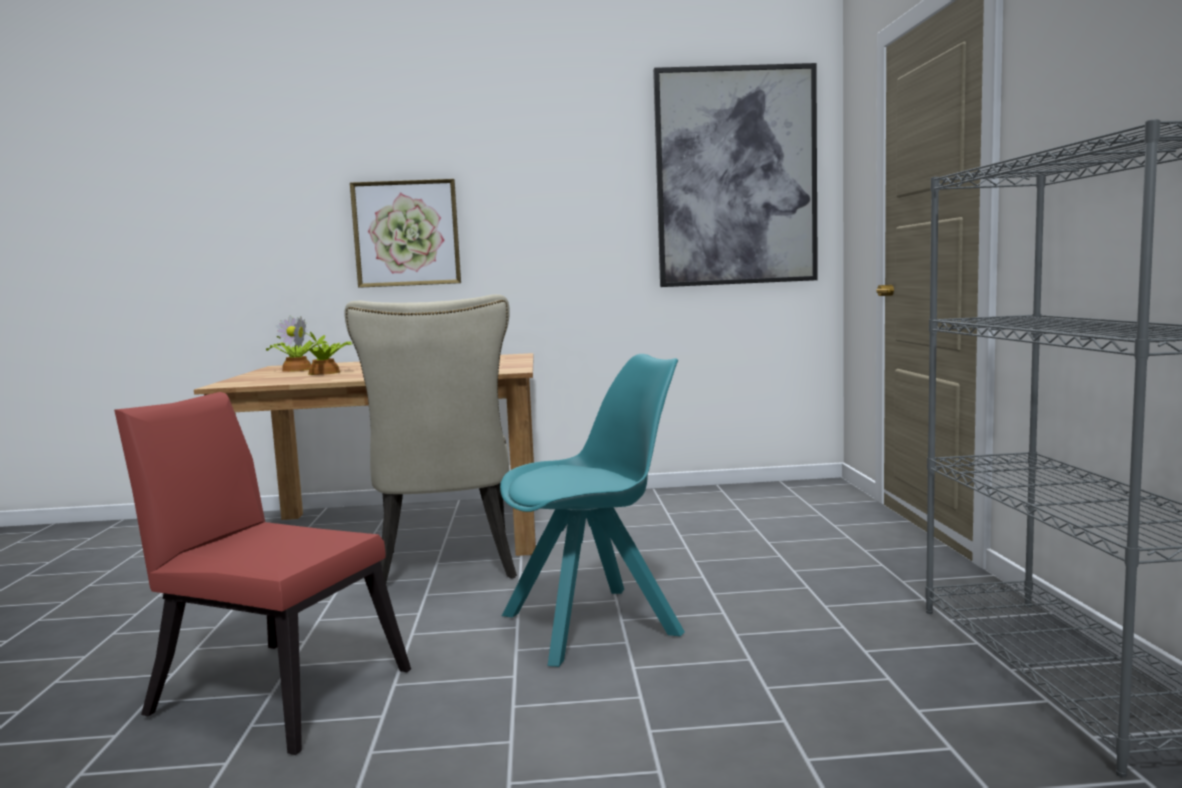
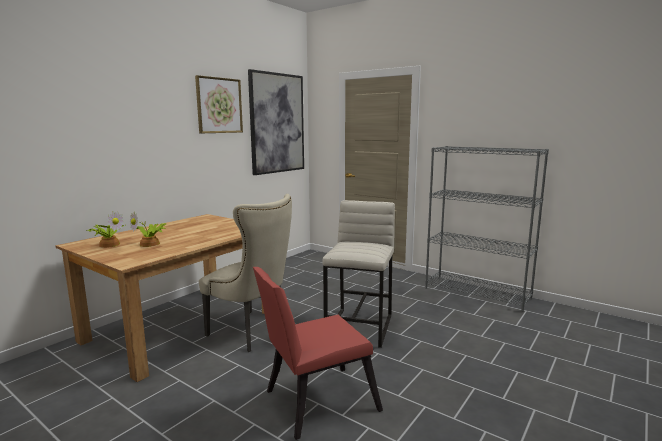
camera: 50 degrees left, 5 degrees up
picture [350,179,461,288] -> picture moved to [195,75,243,133]
turquoise chair [500,354,685,667] -> beige stool [322,200,395,348]

